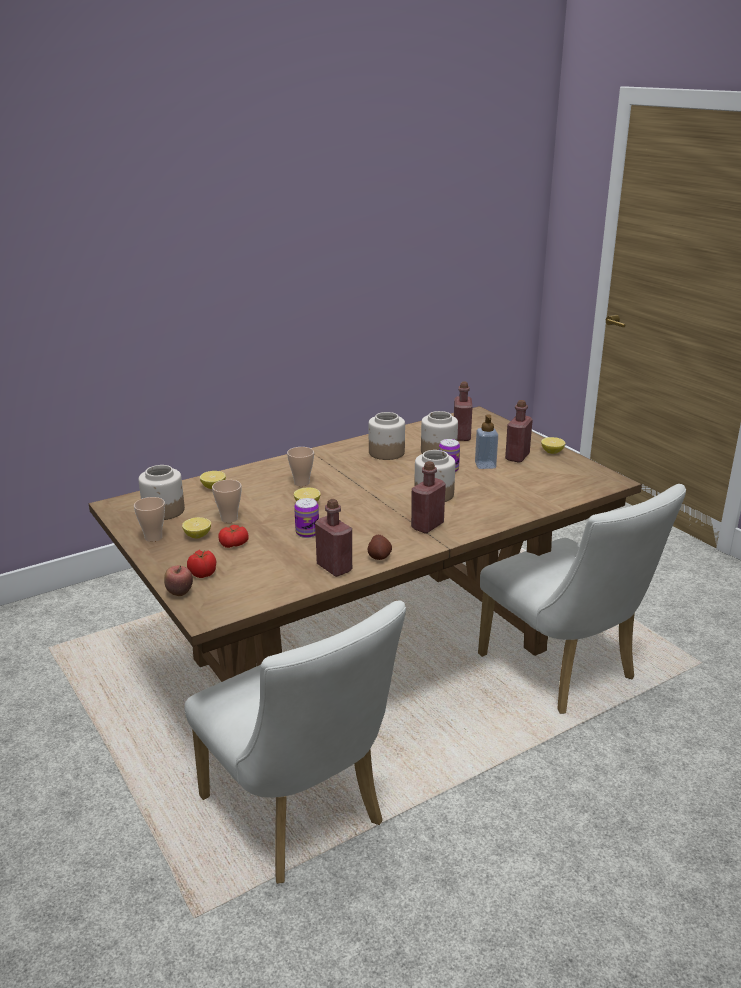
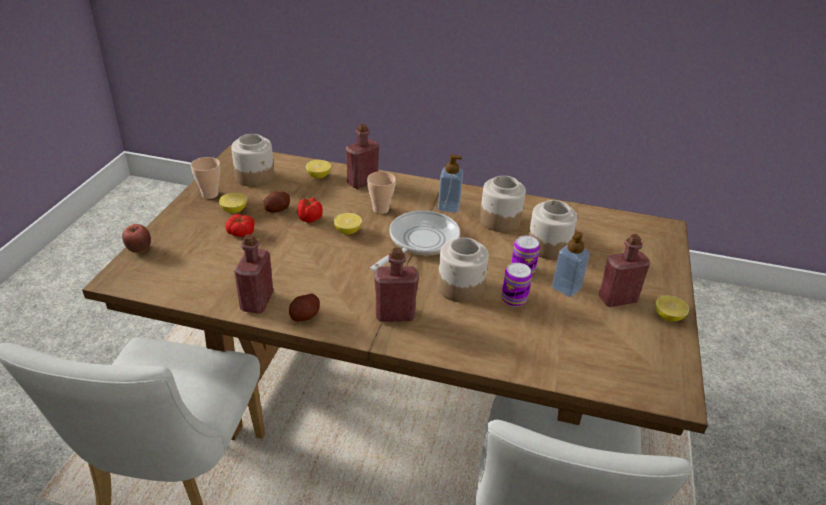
camera: 45 degrees right, 10 degrees up
tomato [187,550,216,578] -> tomato moved to [297,198,323,223]
cup [212,480,242,523] -> potato [264,191,290,213]
can [294,498,319,538] -> can moved to [502,263,532,307]
red bottle [454,382,472,441] -> red bottle moved to [346,124,379,189]
none -> frying pan [370,210,460,271]
none -> soap dispenser [438,155,463,213]

